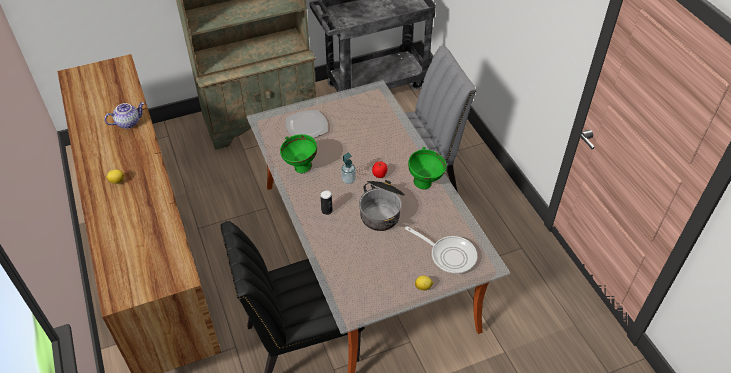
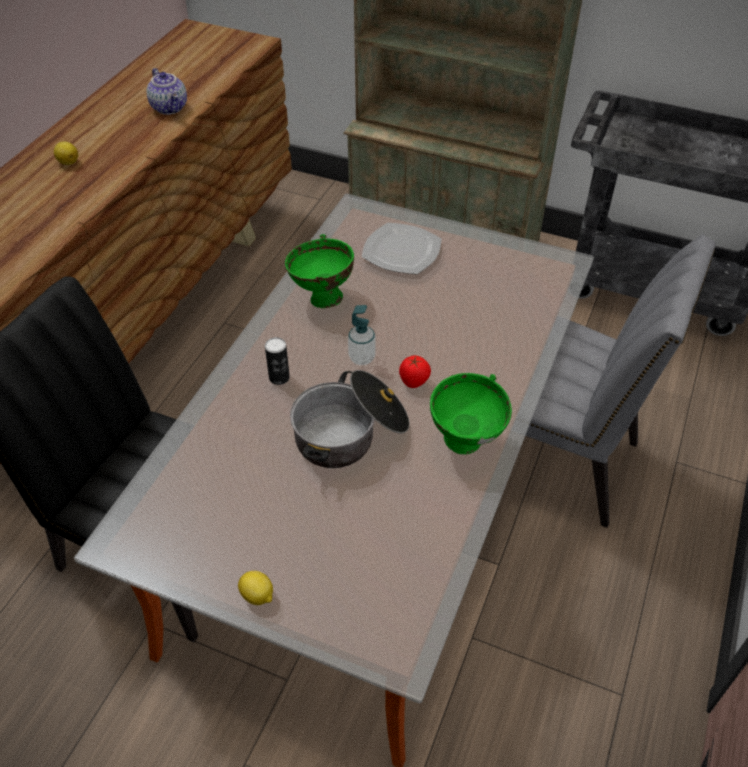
camera: 45 degrees right, 0 degrees up
teapot [104,102,145,129] -> teapot turned 45 degrees clockwise [147,68,187,115]
frying pan [405,226,477,274] -> none

